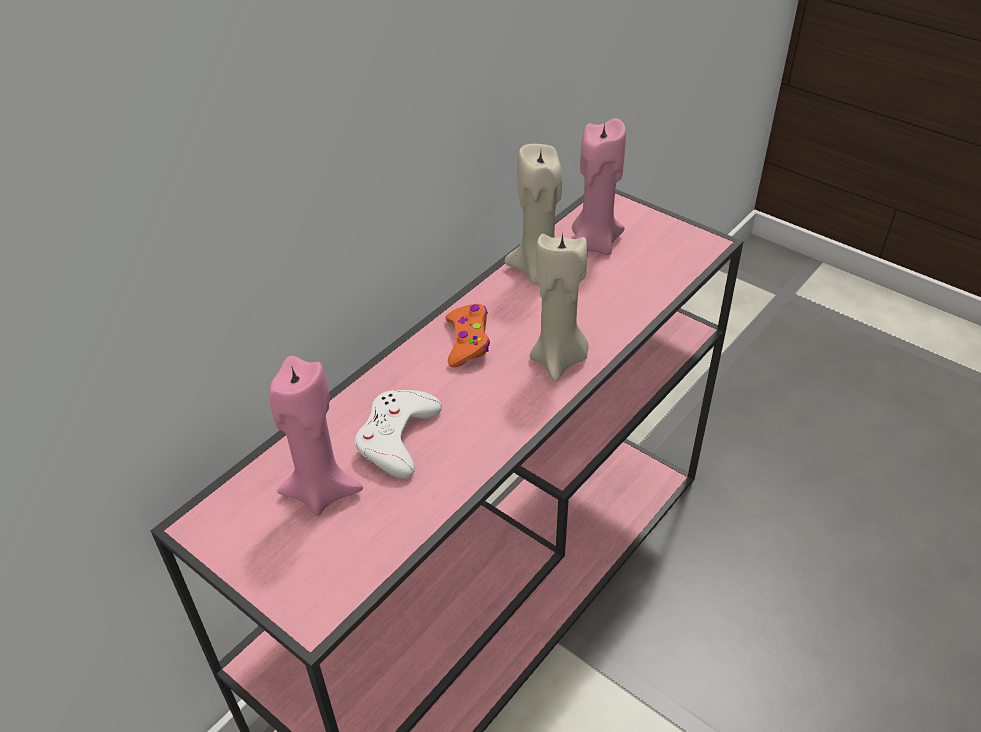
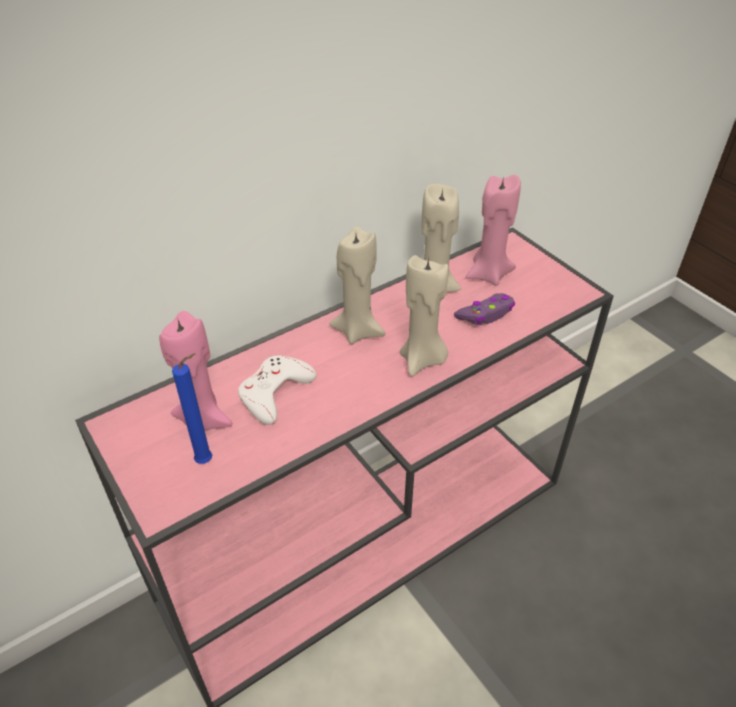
camera: 15 degrees right, 0 degrees up
orange game controller [445,304,490,367] -> beige candle [329,227,386,344]
none -> blue candle [172,353,212,464]
none -> purple game controller [454,293,515,325]

